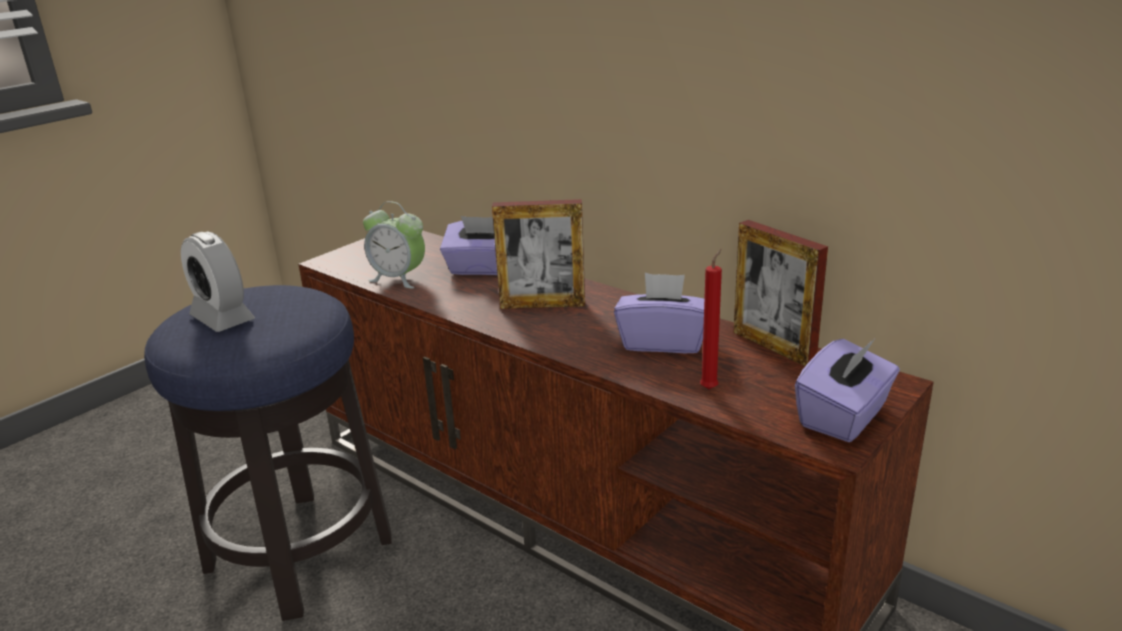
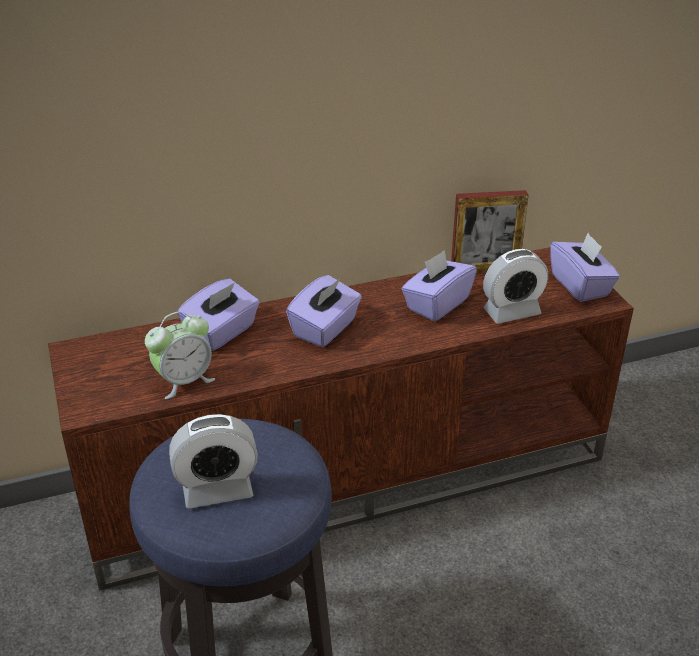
camera: 60 degrees left, 10 degrees up
picture frame [492,199,585,309] -> purple tissue box [286,275,362,347]
red candle [700,249,722,389] -> alarm clock [483,249,548,324]

